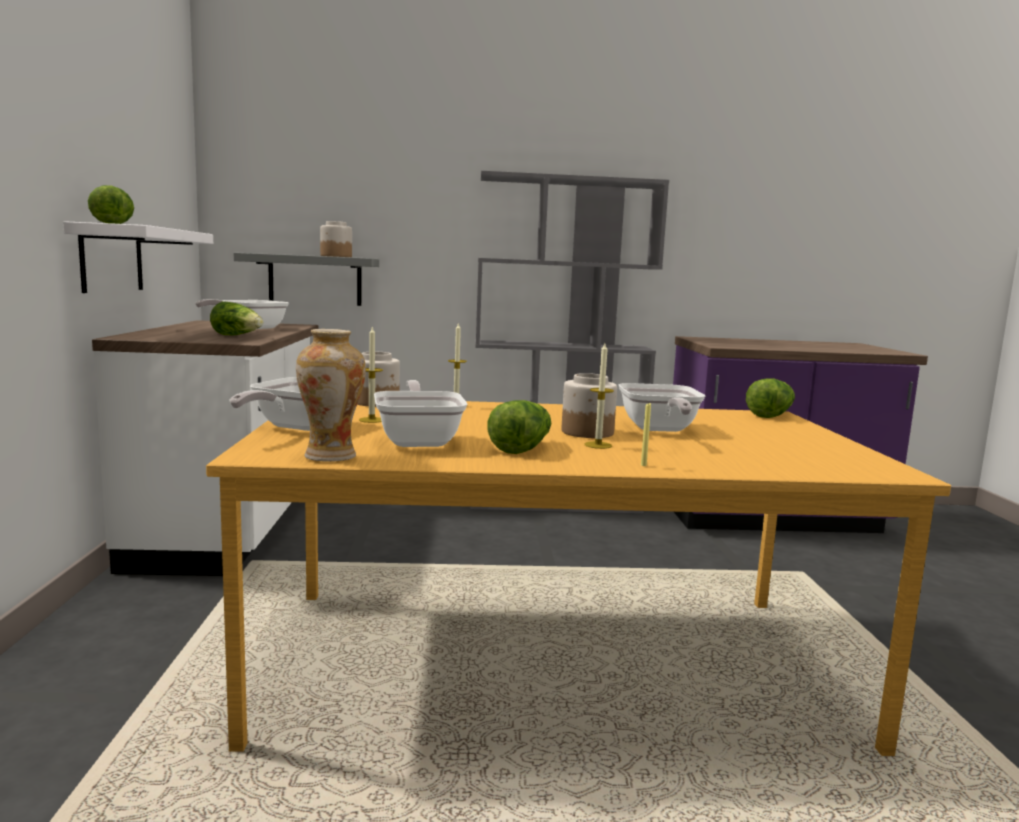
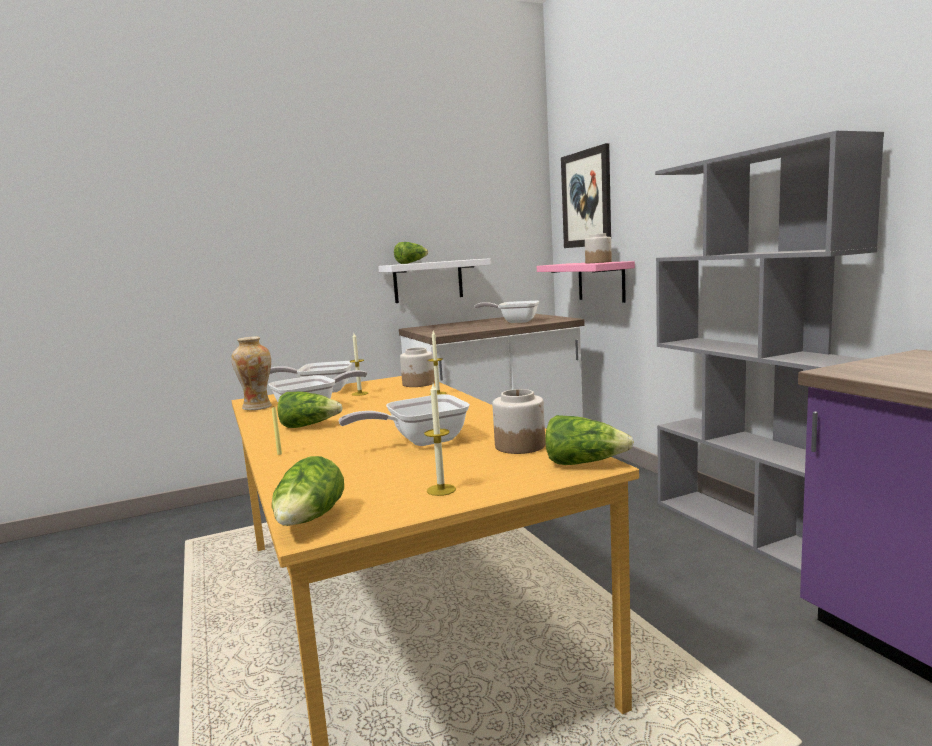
camera: 70 degrees right, 0 degrees up
lettuce [210,302,264,336] -> lettuce moved to [272,456,344,526]
grey shelf [234,252,379,306] -> pink shelf [537,261,635,303]
jar [562,373,617,438] -> jar moved to [492,389,545,454]
candle [585,343,614,449] -> candle moved to [424,383,456,496]
none -> picture [561,143,611,248]

